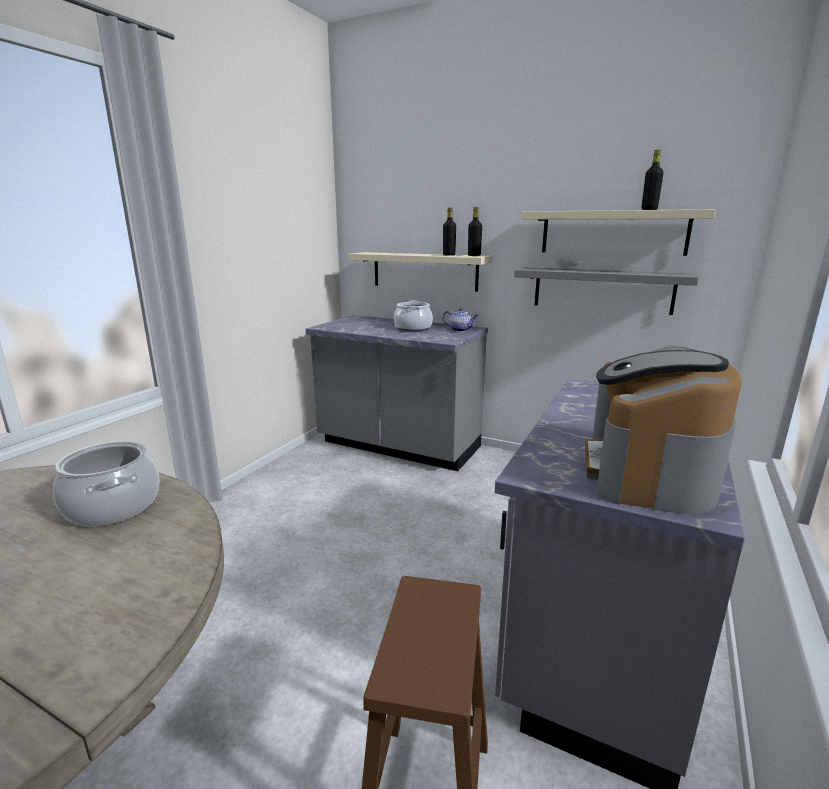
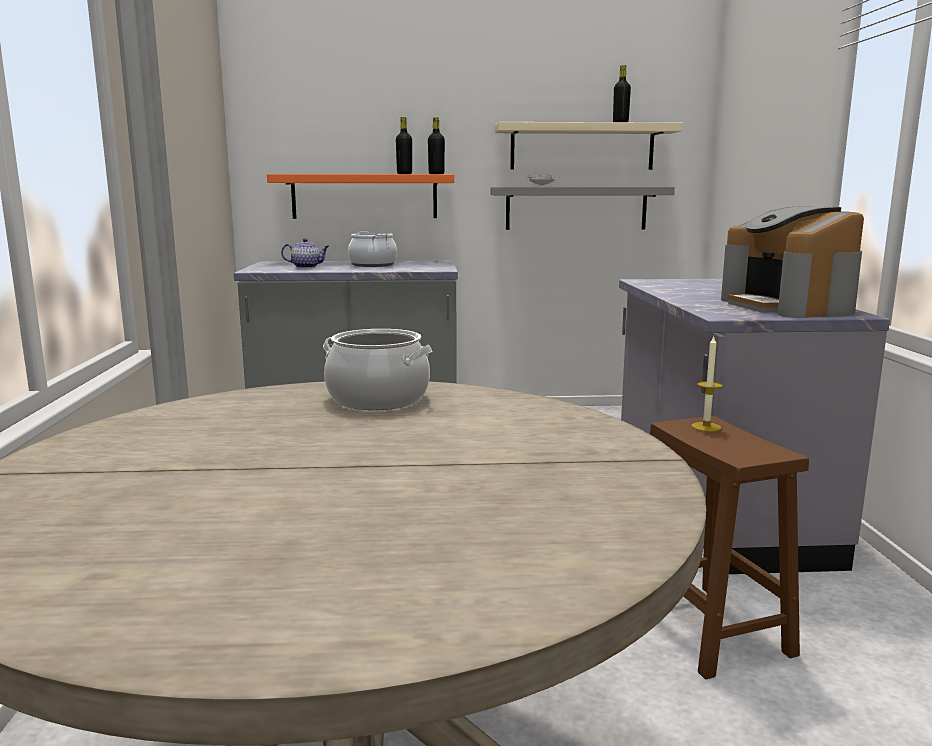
camera: 30 degrees left, 5 degrees down
beige shelf [349,252,492,292] -> orange shelf [267,174,454,219]
teapot [443,308,478,332] -> teapot moved to [281,238,329,268]
none -> candle [692,337,723,432]

